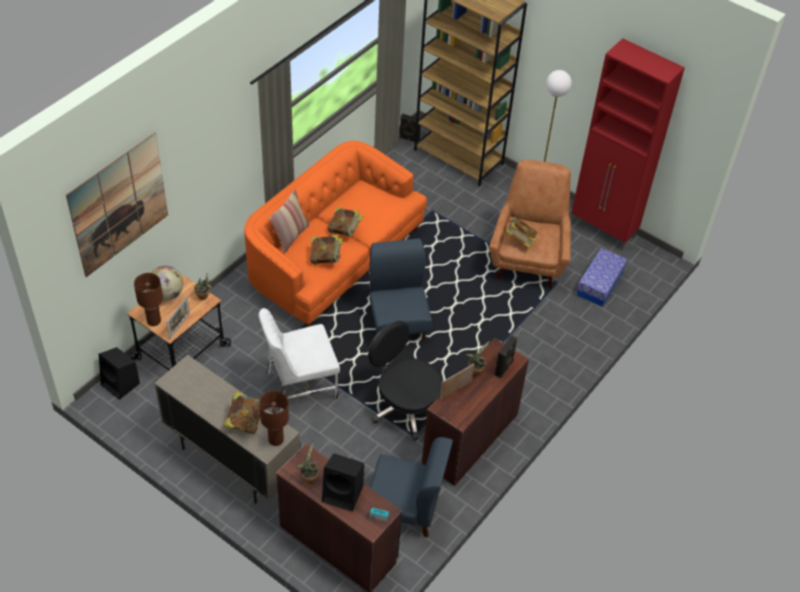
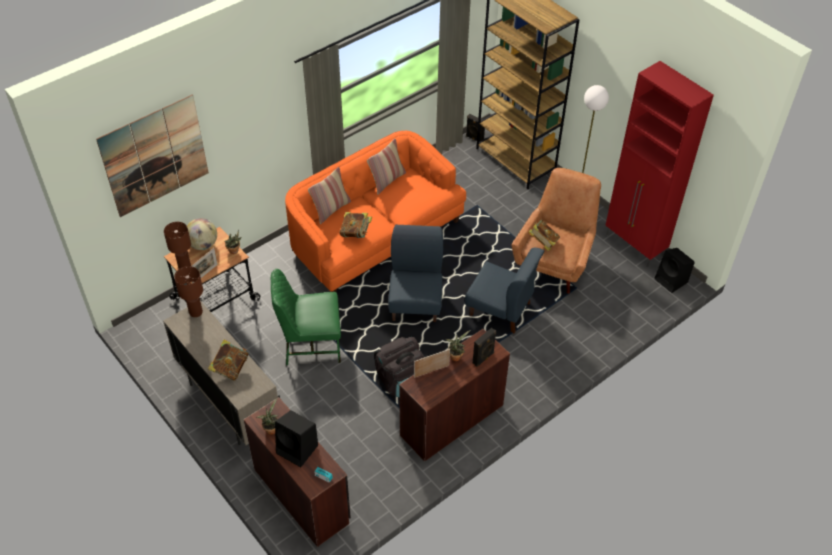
camera: 15 degrees right, 0 degrees up
black speaker [99,347,140,400] -> black speaker moved to [654,248,695,293]
white chair [259,308,340,411] -> green chair [271,269,341,365]
brown table lamp [259,391,289,446] -> brown table lamp moved to [174,266,203,317]
book [328,207,363,236] -> none
black office chair [368,321,443,441] -> black backpack [374,337,424,398]
blue chair [370,437,453,537] -> blue chair moved to [465,247,545,333]
storage box [577,248,628,307] -> none
none -> pillow [367,139,406,195]

